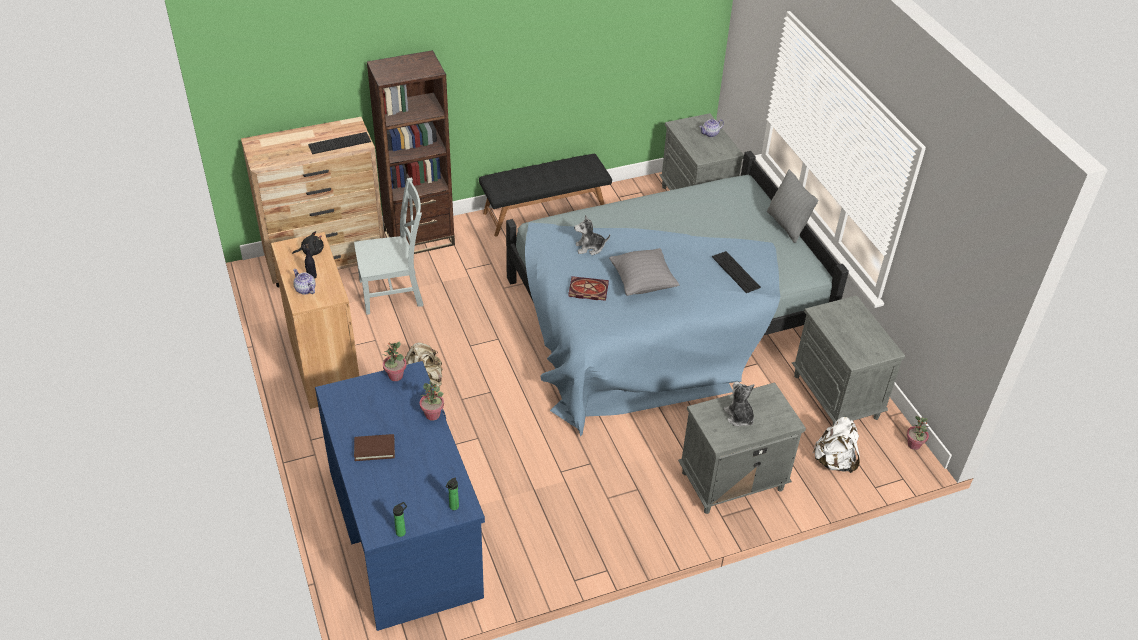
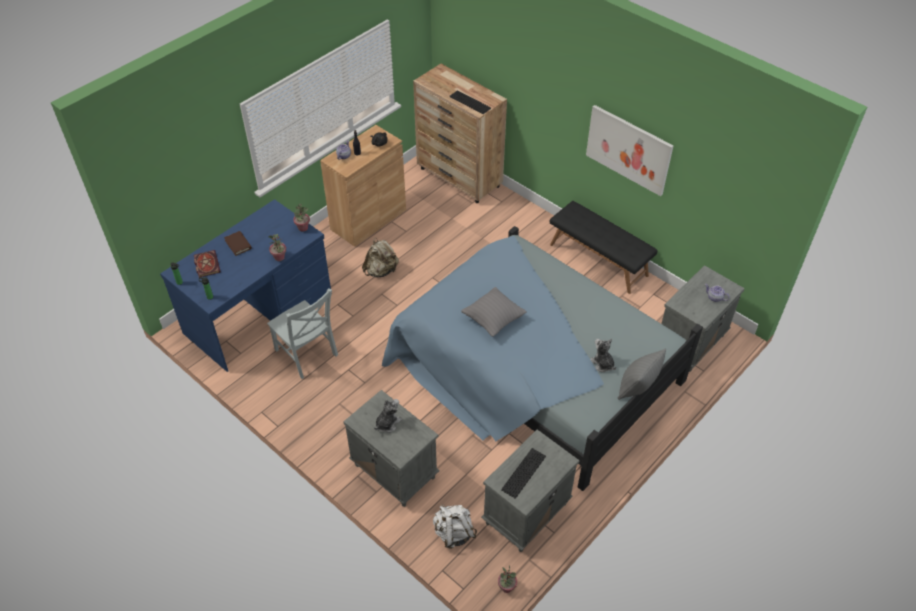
camera: 65 degrees right, 5 degrees up
grey chair [354,178,423,315] -> grey chair moved to [267,288,338,379]
brown bookcase [367,50,455,254] -> none
book [568,276,609,301] -> book moved to [194,250,221,278]
plush toy [574,215,610,255] -> plush toy moved to [590,339,616,372]
keyboard [712,251,761,293] -> keyboard moved to [501,448,546,499]
none -> picture [586,105,674,196]

